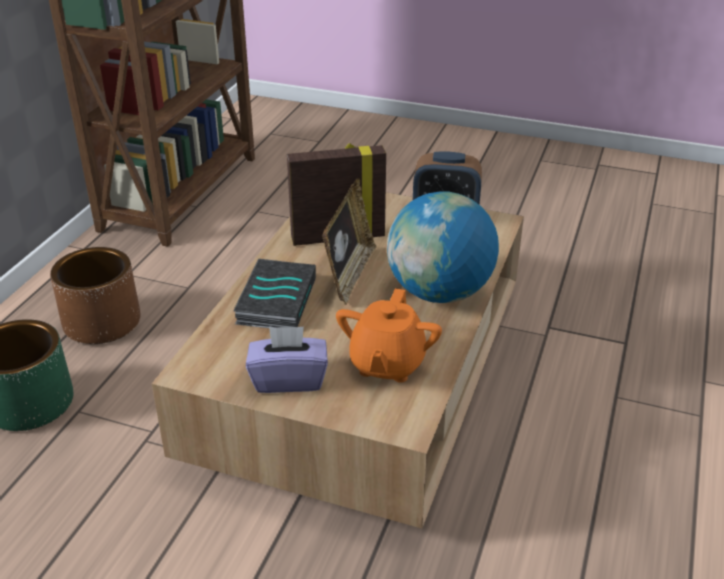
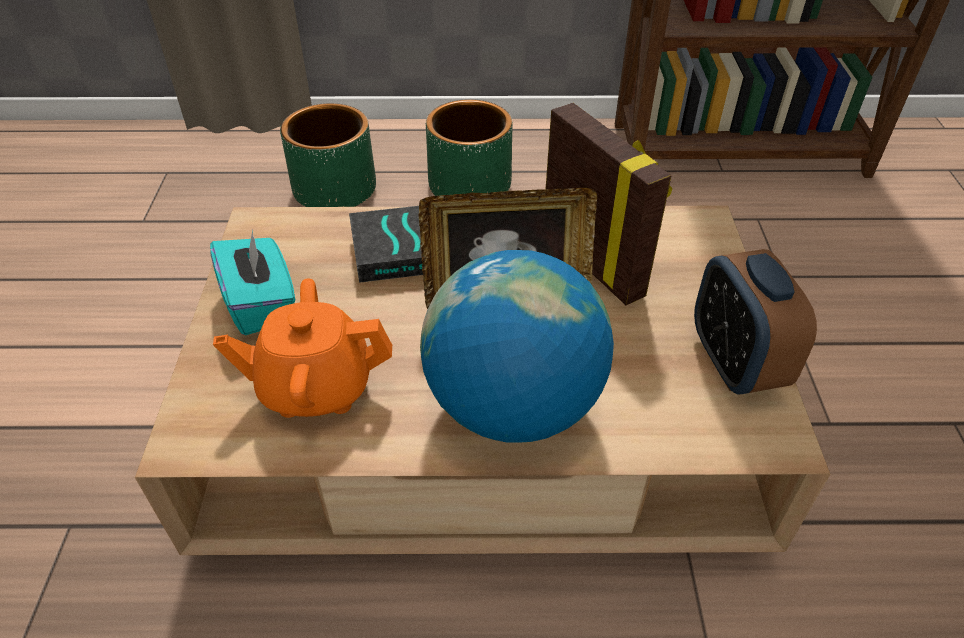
camera: 70 degrees right, 10 degrees up
brown planter [50,247,140,344] -> green planter [426,99,513,196]
purple tissue box [246,326,328,393] -> turquoise tissue box [210,230,295,335]

